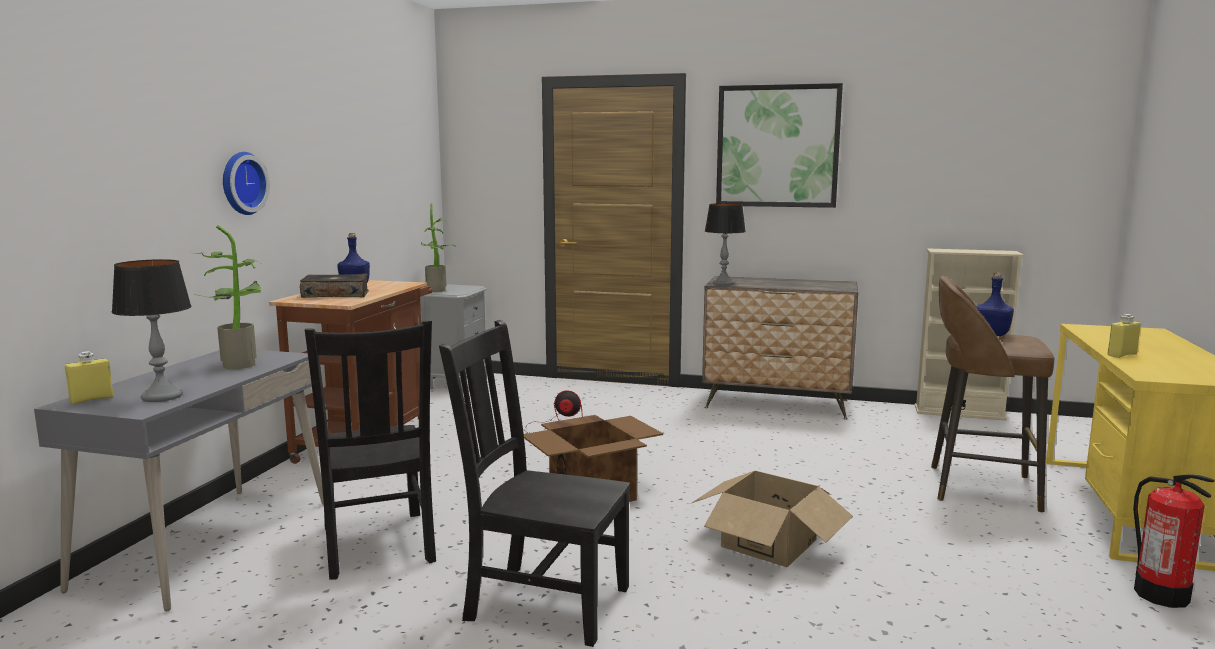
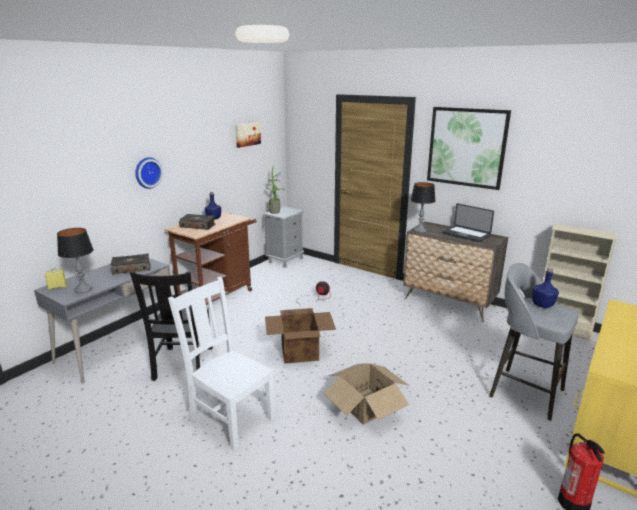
camera: 20 degrees right, 10 degrees up
potted plant [189,225,261,369] -> book [111,254,150,274]
black chair [439,320,630,647] -> white chair [168,276,275,450]
brown stool [931,276,1054,513] -> grey stool [489,263,579,421]
yellow bottle [1107,314,1141,358] -> none
none -> picture [235,122,261,148]
none -> laptop [442,203,494,242]

